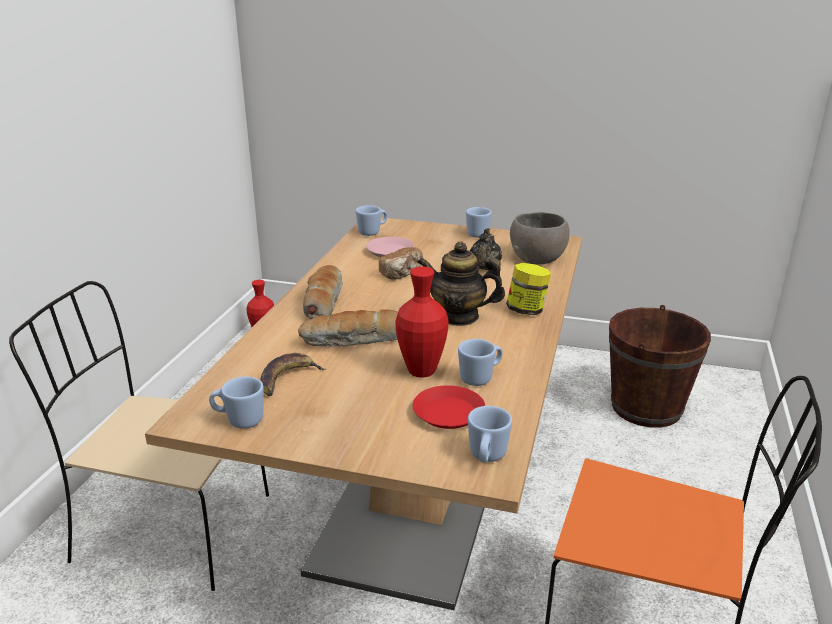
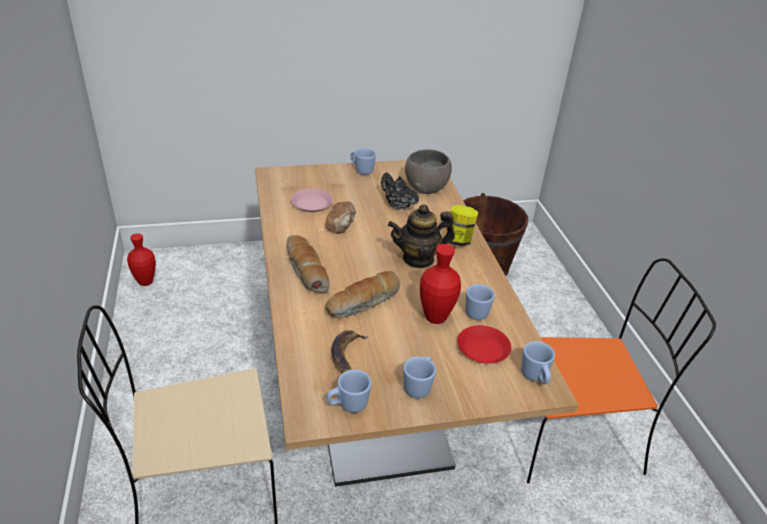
camera: 30 degrees left, 10 degrees up
blue mug [356,205,387,236] -> blue mug moved to [403,356,436,398]
black teapot [470,228,502,270] -> black teapot turned 150 degrees clockwise [381,173,419,210]

